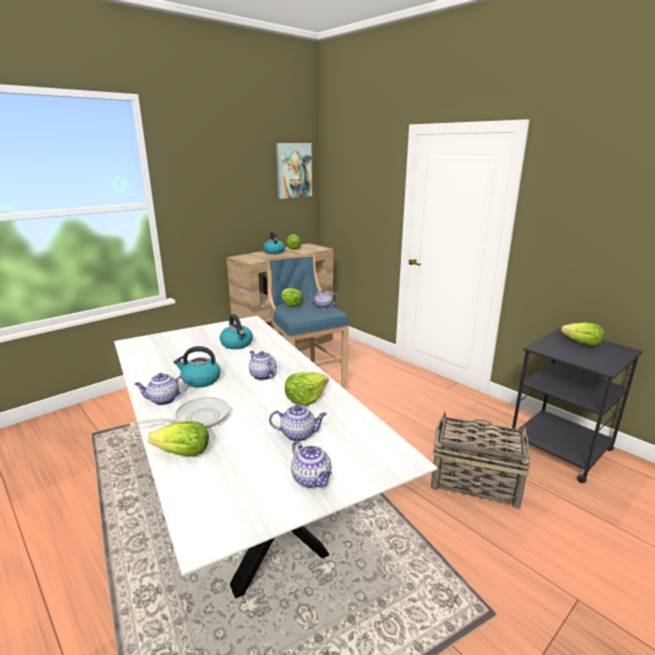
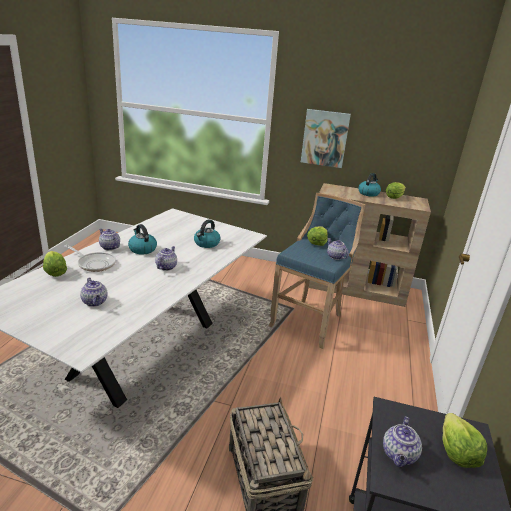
camera: 55 degrees right, 5 degrees up
picture [276,143,312,199] -> picture moved to [301,109,351,168]
lettuce [285,372,329,406] -> none
teapot [291,440,332,488] -> teapot moved to [383,416,422,467]

